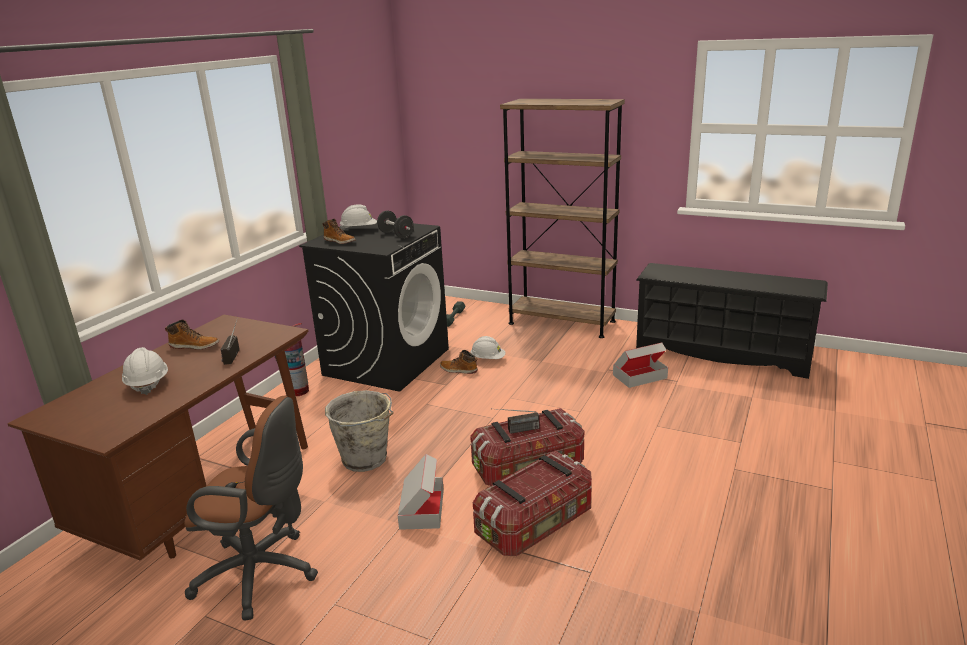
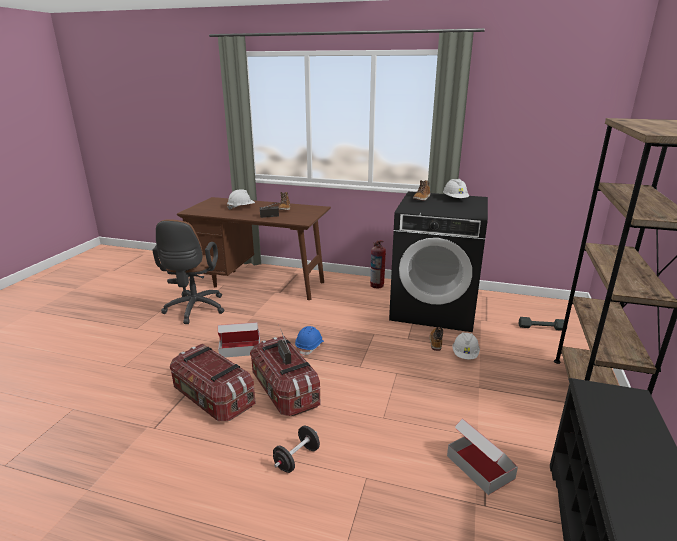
camera: 80 degrees right, 0 degrees up
grey bucket [325,390,394,472] -> none
black dumbbell [377,211,414,238] -> black dumbbell moved to [273,426,320,473]
none -> blue hard hat [295,326,324,356]

